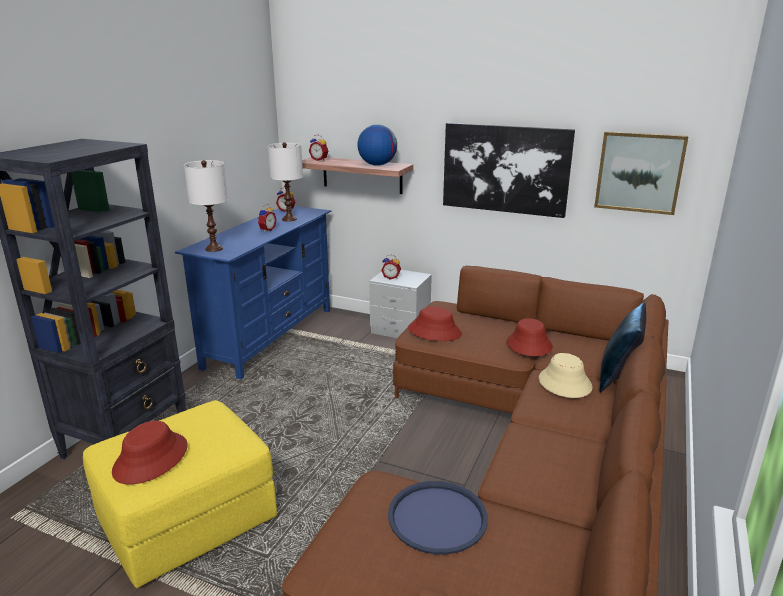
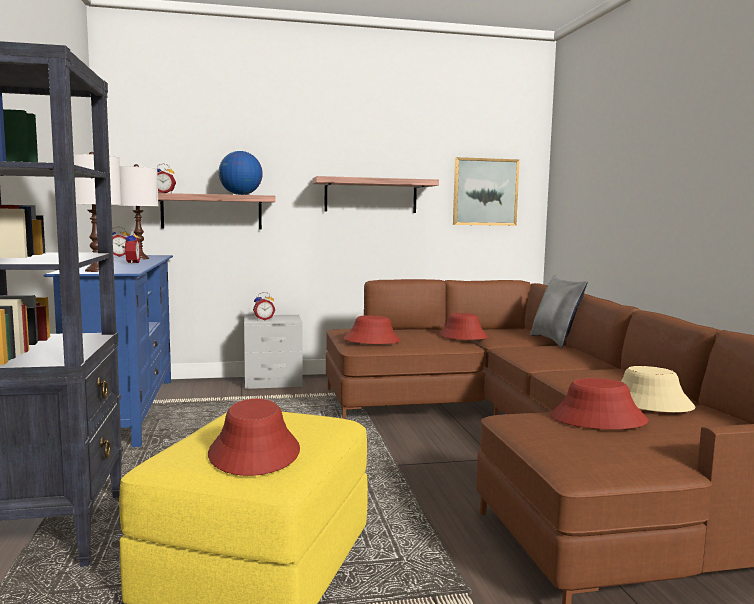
camera: 35 degrees left, 15 degrees down
blue tray [388,481,488,555] -> red hat [550,378,649,429]
picture [443,123,575,218] -> shelf [312,176,439,213]
beige hat [539,353,592,398] -> beige hat moved to [621,366,696,412]
blue pillow [599,303,646,393] -> grey pillow [530,275,588,348]

